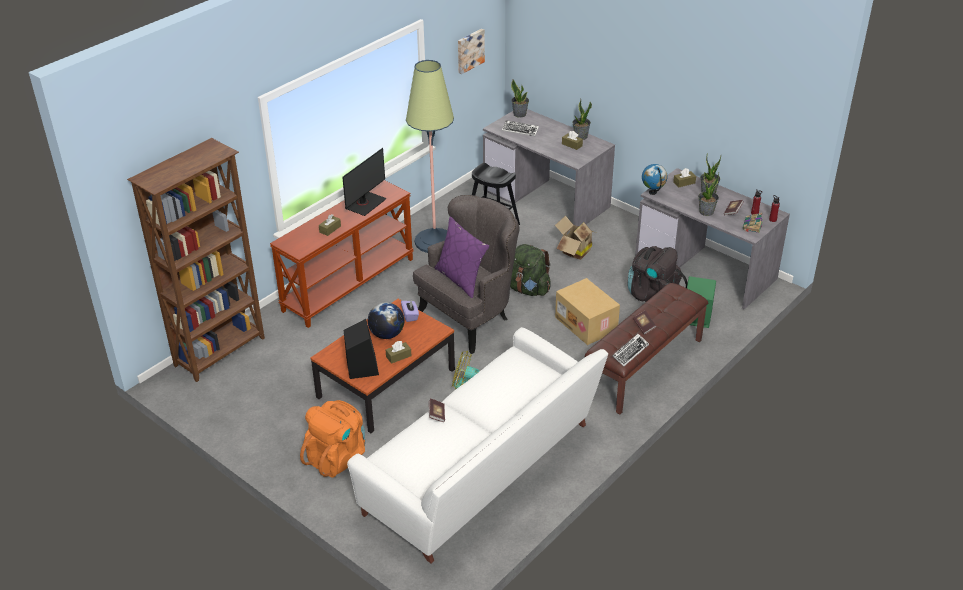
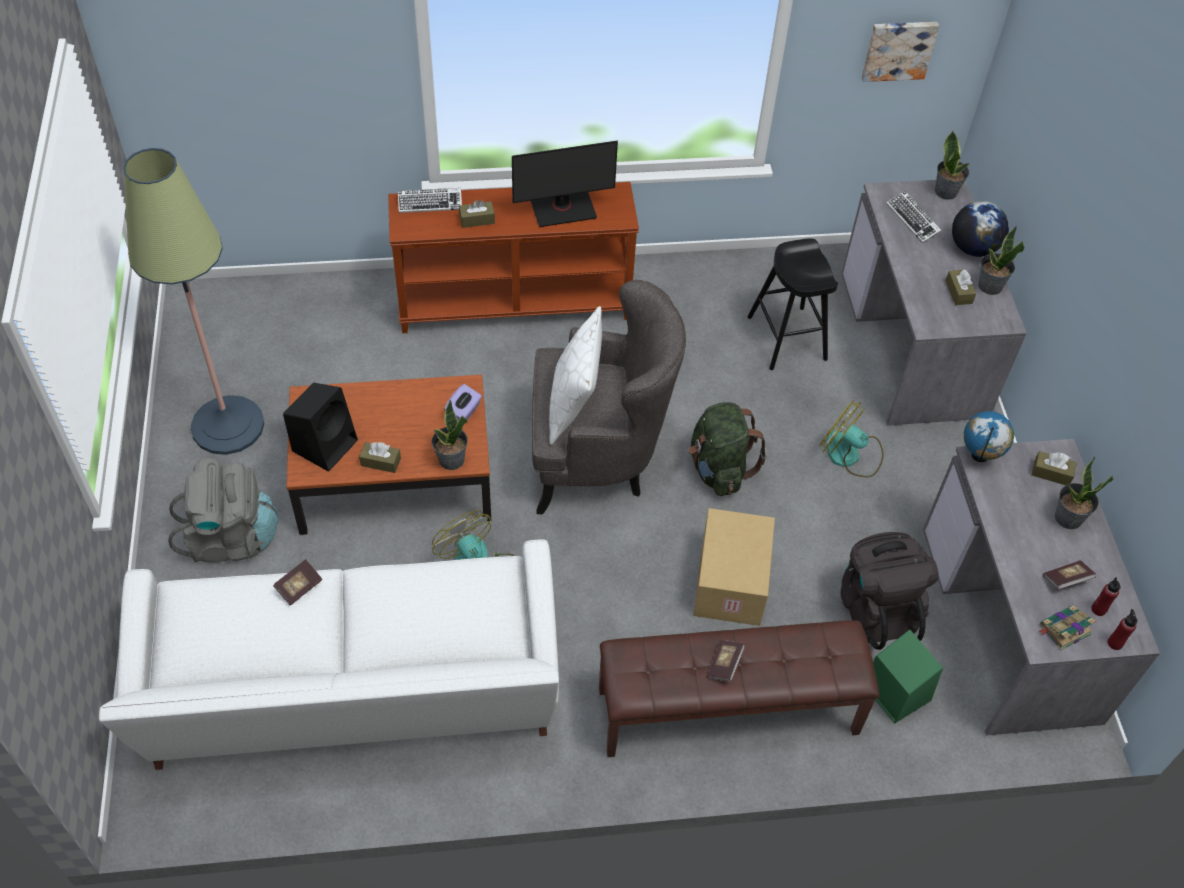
camera: 40 degrees right, 15 degrees up
brown bookcase [127,138,265,382] -> none
orange backpack [300,400,365,478] -> grey backpack [168,458,278,563]
globe [368,302,404,339] -> globe moved to [952,201,1009,257]
floor lamp [406,60,454,253] -> floor lamp moved to [123,148,264,455]
purple pillow [434,216,489,299] -> white pillow [549,306,602,445]
cardboard box [555,216,596,260] -> fan [820,401,883,477]
keyboard [612,334,649,367] -> keyboard moved to [398,188,462,213]
potted plant [698,172,719,216] -> potted plant moved to [432,400,468,470]

